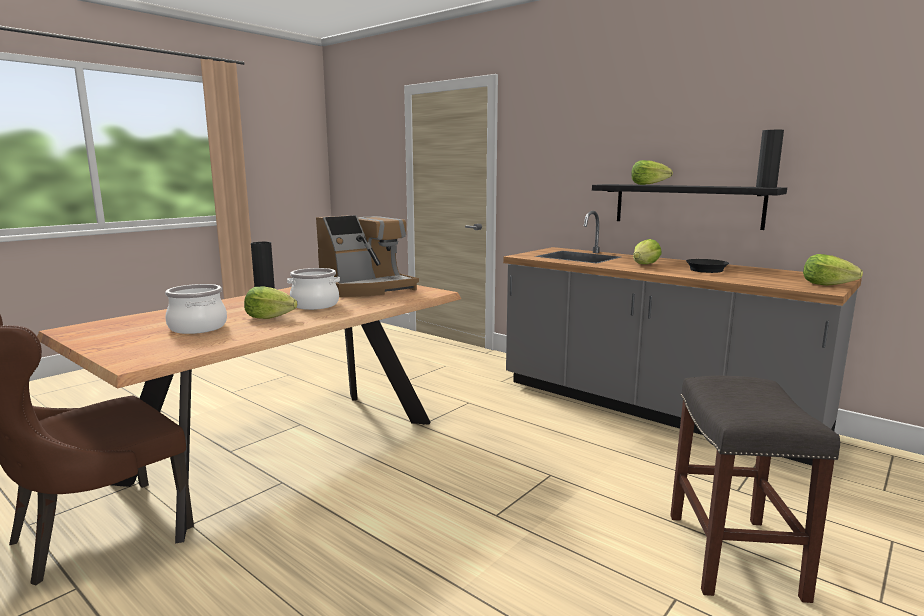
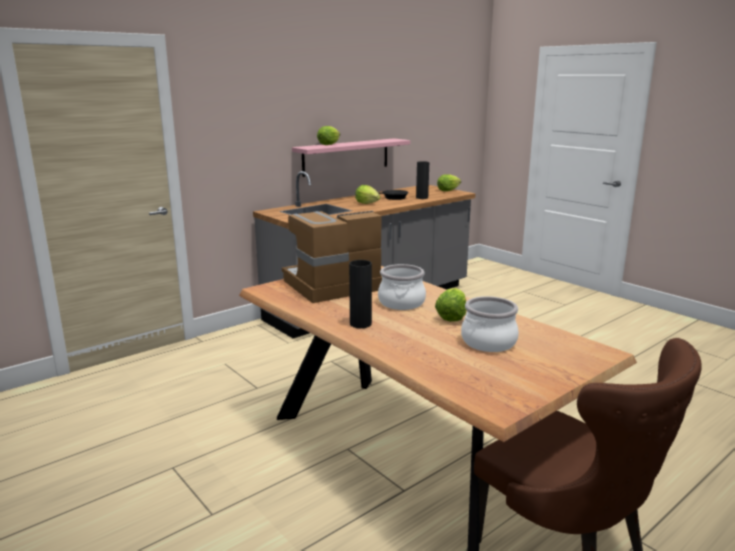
camera: 80 degrees left, 5 degrees up
coffee machine [316,215,419,297] -> coffee machine turned 90 degrees counterclockwise [282,211,382,303]
black shelf [592,184,787,230] -> pink shelf [292,138,410,177]
grey stool [670,376,840,603] -> none
black vase [756,130,784,187] -> black vase moved to [416,161,429,199]

